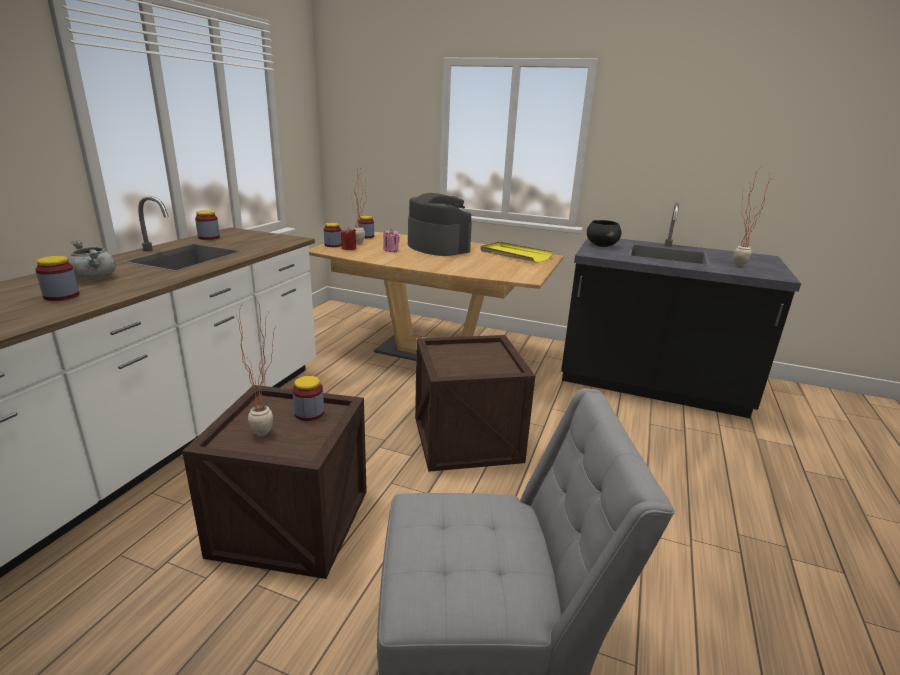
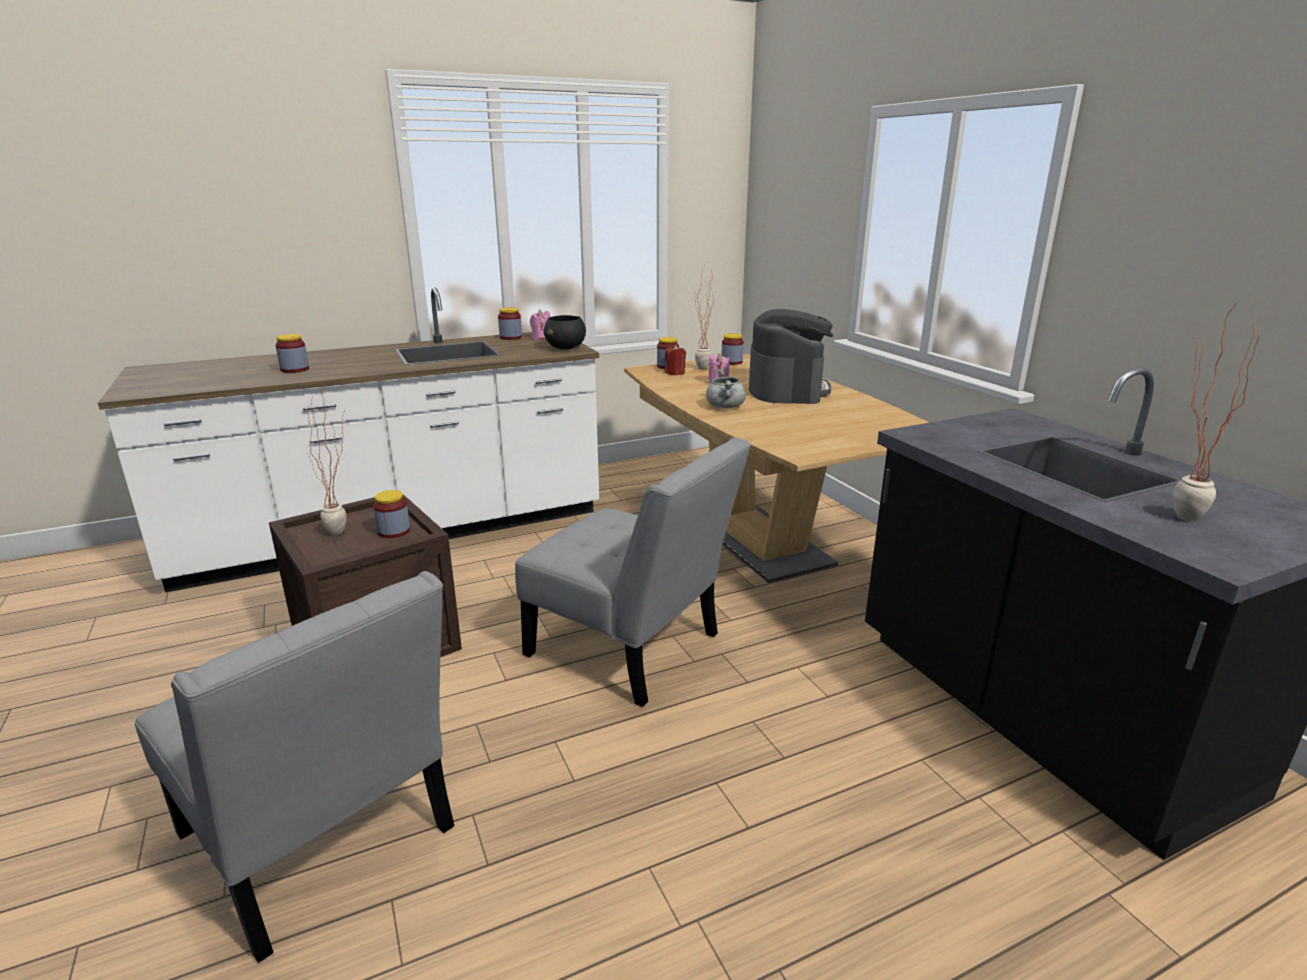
camera: 45 degrees right, 0 degrees up
grey cooking pot [68,240,116,280] -> grey cooking pot moved to [706,368,746,408]
crate [415,335,535,472] -> grey chair [515,437,751,707]
yellow tray [481,241,554,263] -> none
black bowl [587,220,621,247] -> black bowl moved to [544,315,586,350]
none -> pink candle [530,309,551,340]

